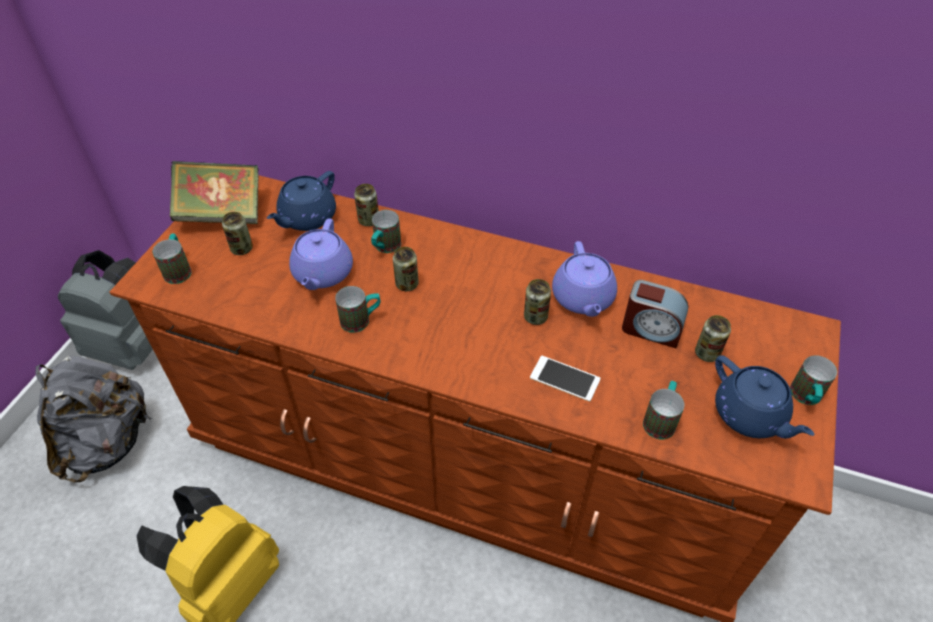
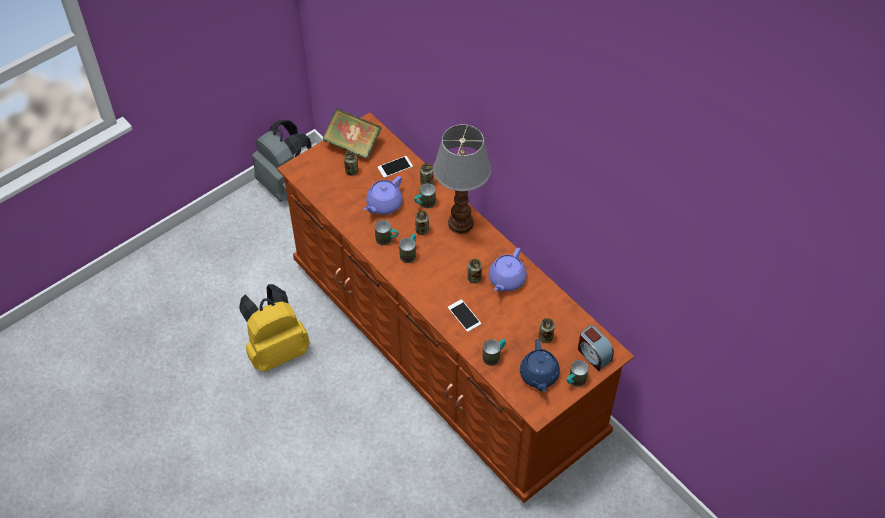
camera: 30 degrees right, 5 degrees up
grey backpack [35,356,152,482] -> none
mug [152,234,192,284] -> mug moved to [399,234,416,263]
blue teapot [267,171,336,231] -> phone [378,156,413,178]
alarm clock [622,280,689,348] -> alarm clock moved to [578,325,614,371]
none -> table lamp [433,124,491,234]

